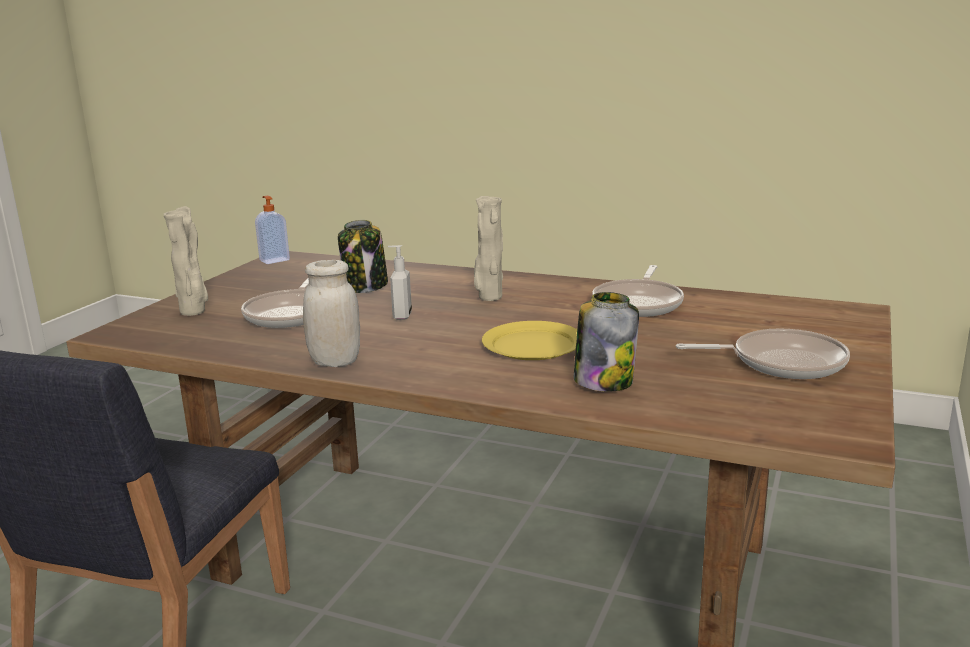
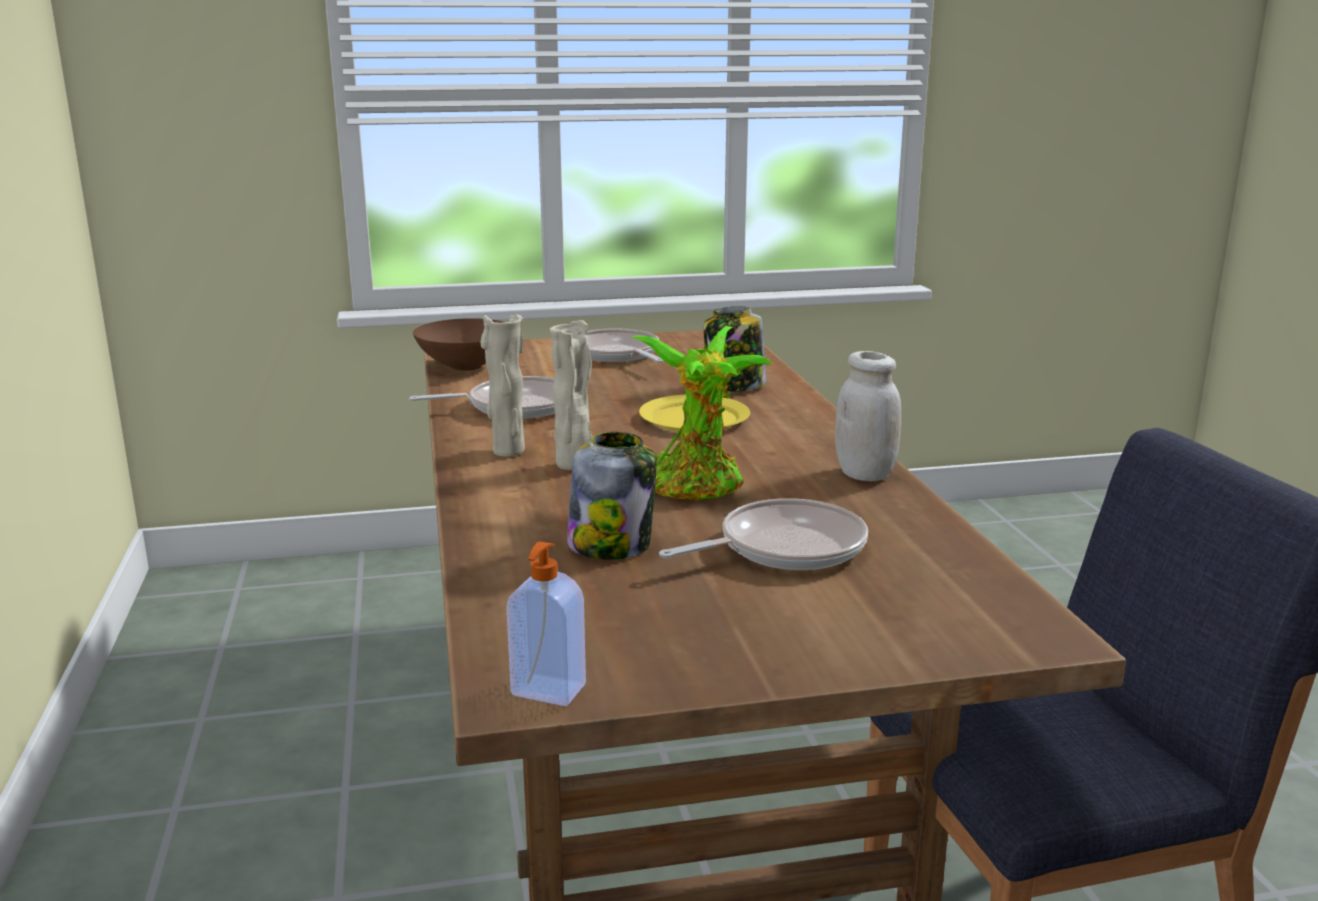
camera: 125 degrees left, 0 degrees up
beige vase [163,206,208,316] -> beige vase moved to [480,315,525,456]
soap dispenser [388,245,412,320] -> potted plant [632,326,773,500]
none -> brown bowl [413,318,505,371]

